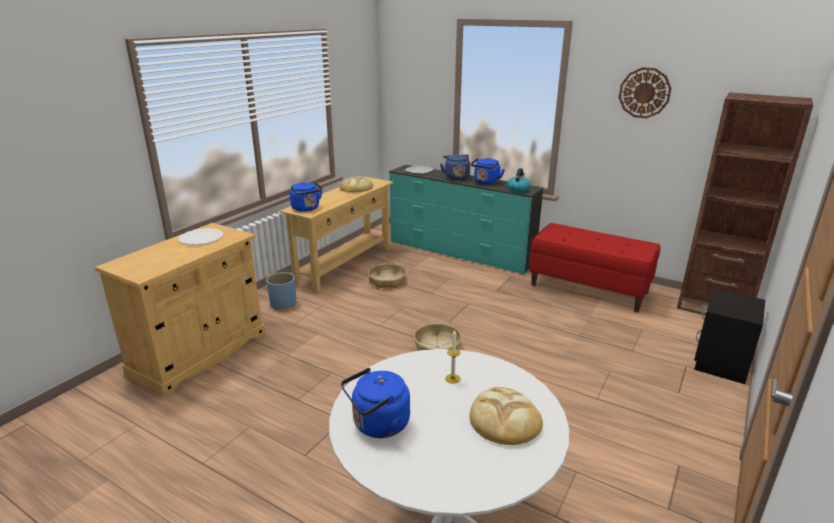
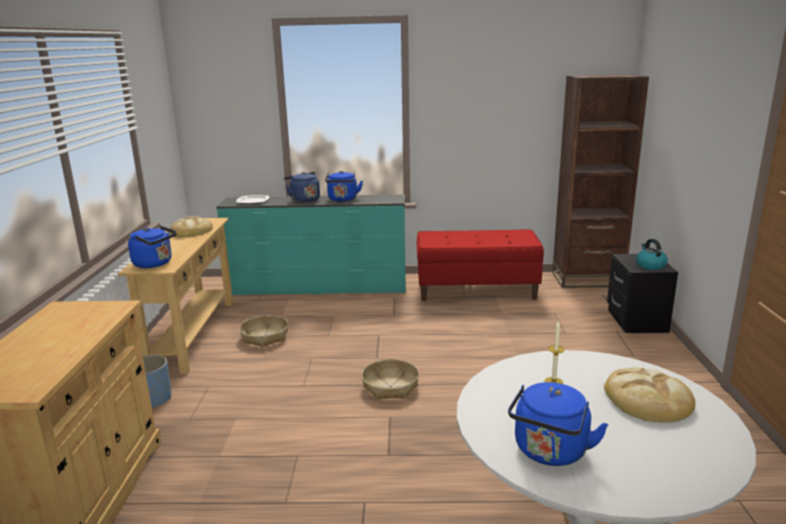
camera: 30 degrees left, 5 degrees down
white plate [178,228,223,245] -> none
kettle [507,168,530,192] -> kettle moved to [636,239,668,270]
wall clock [619,67,671,118] -> none

